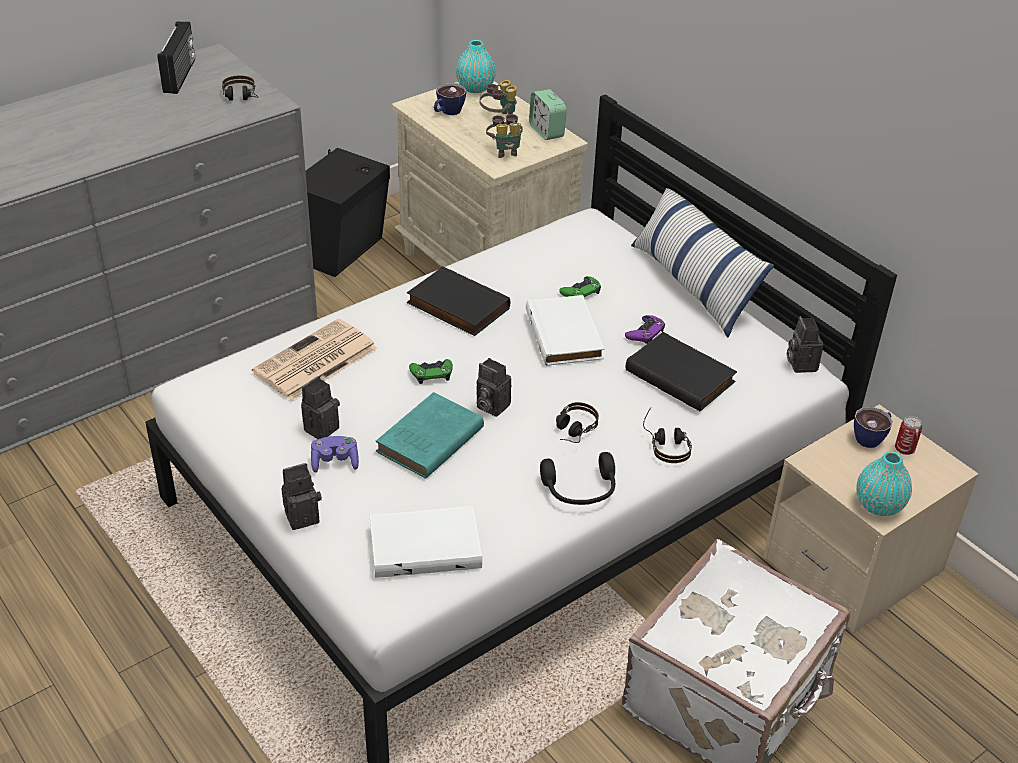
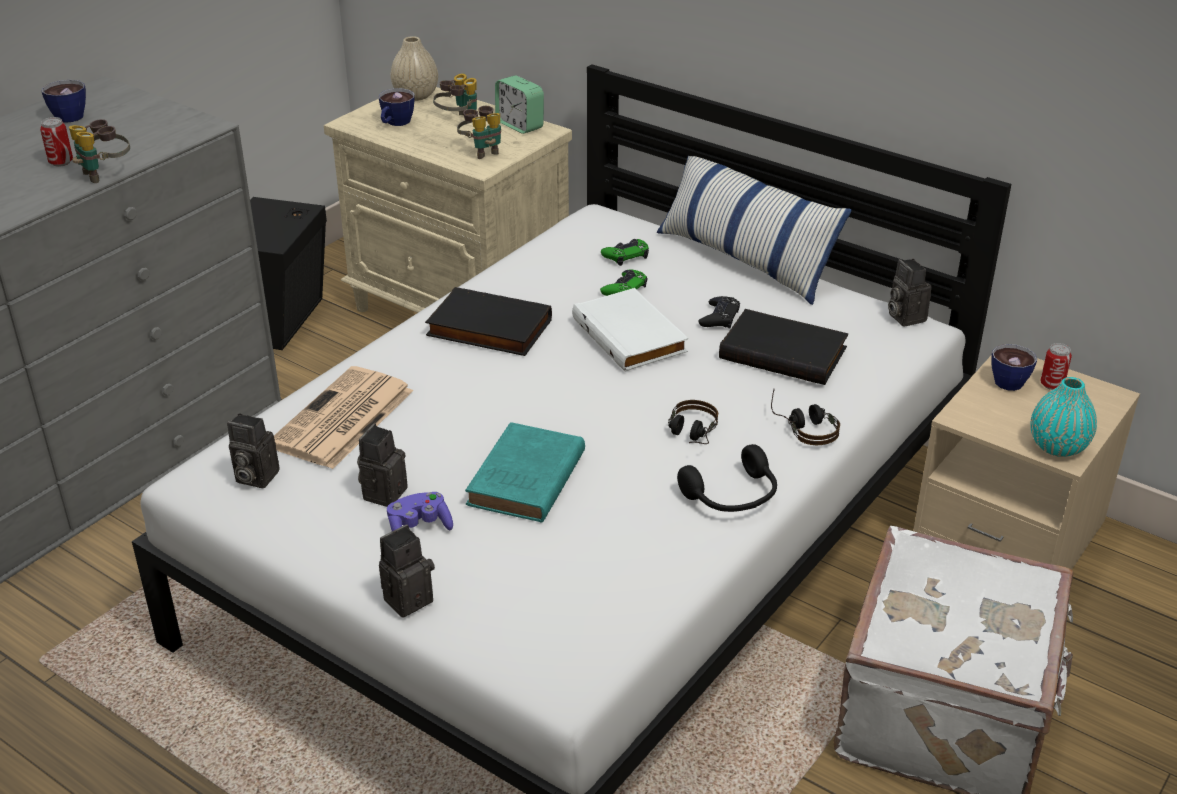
camera: 15 degrees left, 5 degrees down
radio [157,21,195,94] -> cup [41,80,86,123]
headphones [222,76,258,101] -> none
white book [370,506,482,578] -> none
green game controller [409,359,453,384] -> green game controller moved to [601,239,649,266]
turquoise vase [456,40,496,93] -> beige vase [390,36,438,101]
camera [477,358,511,417] -> camera moved to [227,413,280,488]
purple game controller [625,315,665,344] -> black game controller [698,296,740,328]
none -> can [40,117,73,166]
none -> binoculars [69,119,130,183]

